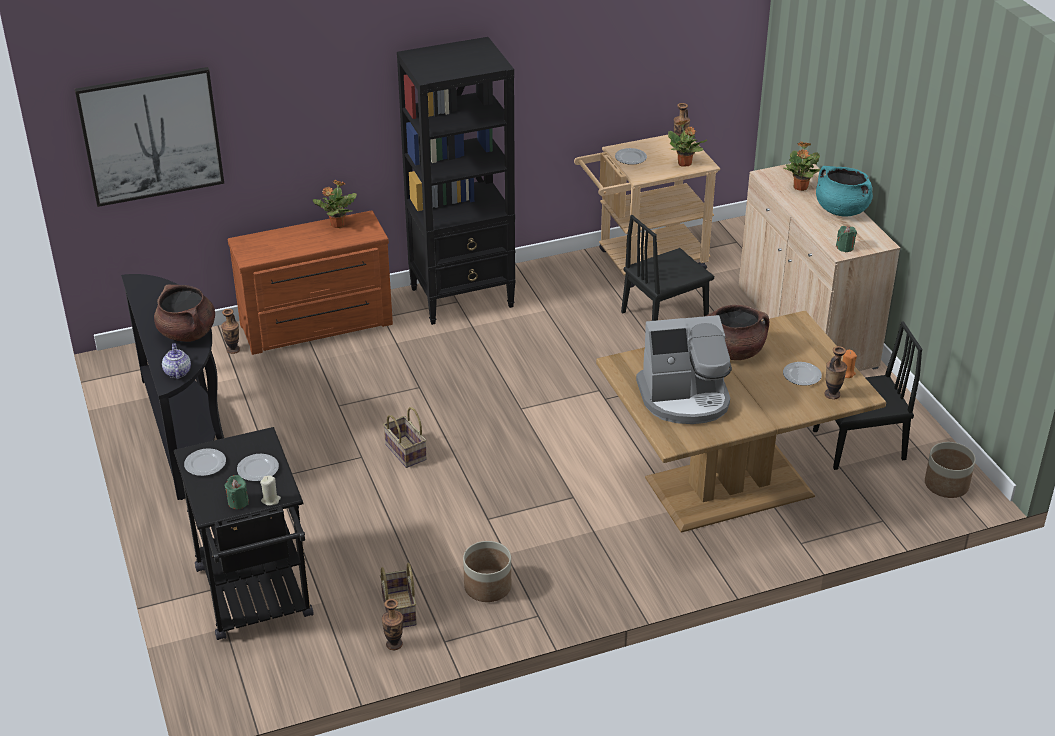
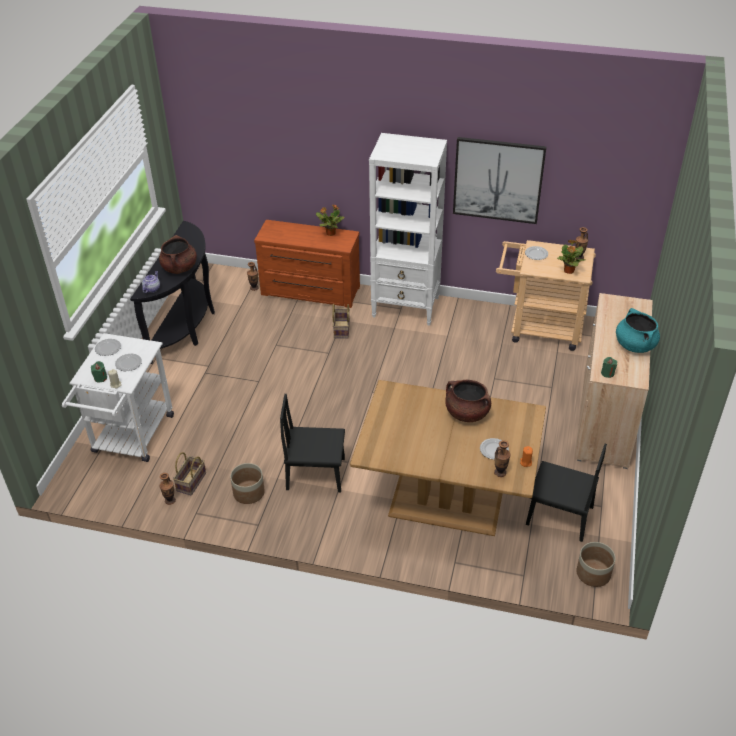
camera: 35 degrees right, 5 degrees up
picture [75,67,224,207] -> picture moved to [453,137,547,224]
black cart [174,427,314,640] -> white cart [62,333,174,462]
basket [383,407,427,468] -> basket moved to [332,304,350,339]
black bookcase [397,37,516,325] -> white bookcase [369,133,447,325]
black chair [621,215,714,321] -> black chair moved to [280,394,345,492]
coffee machine [636,315,732,424] -> none
potted plant [784,142,820,191] -> none

